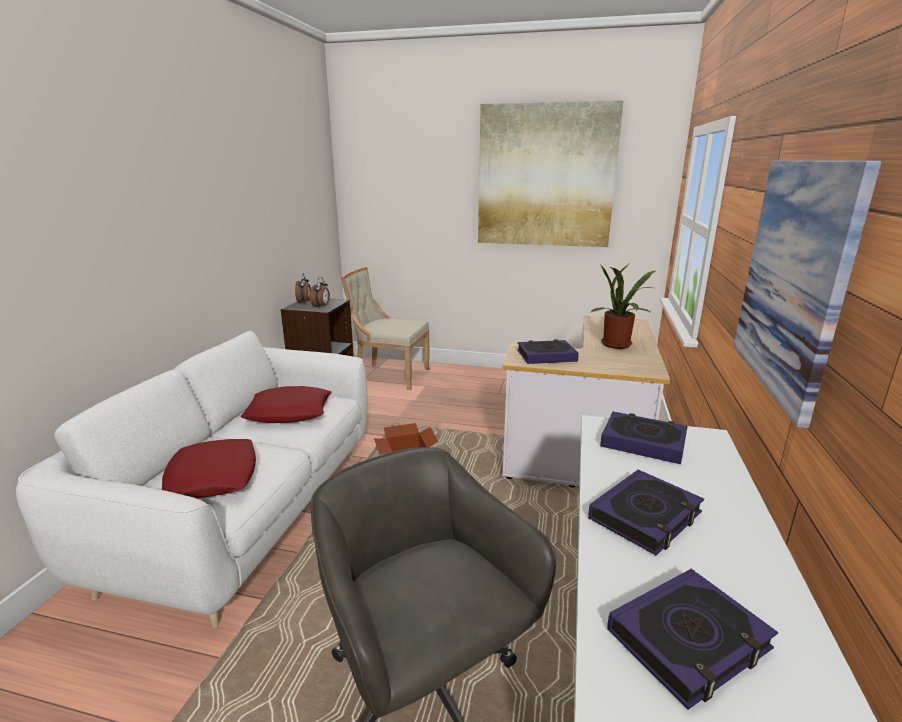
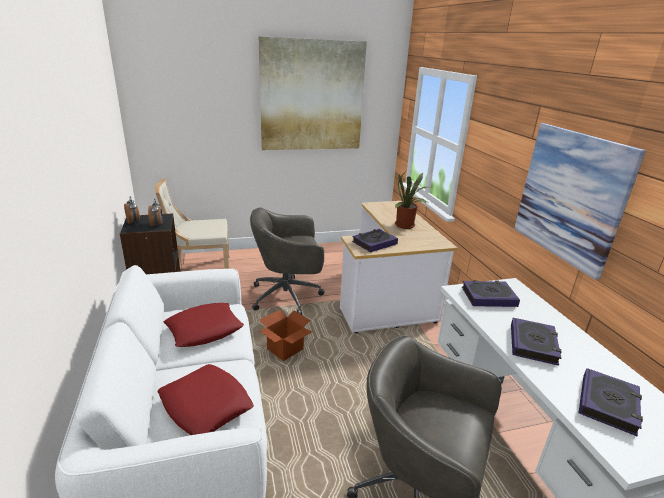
camera: 30 degrees left, 5 degrees up
none -> grey office chair [250,208,325,315]

